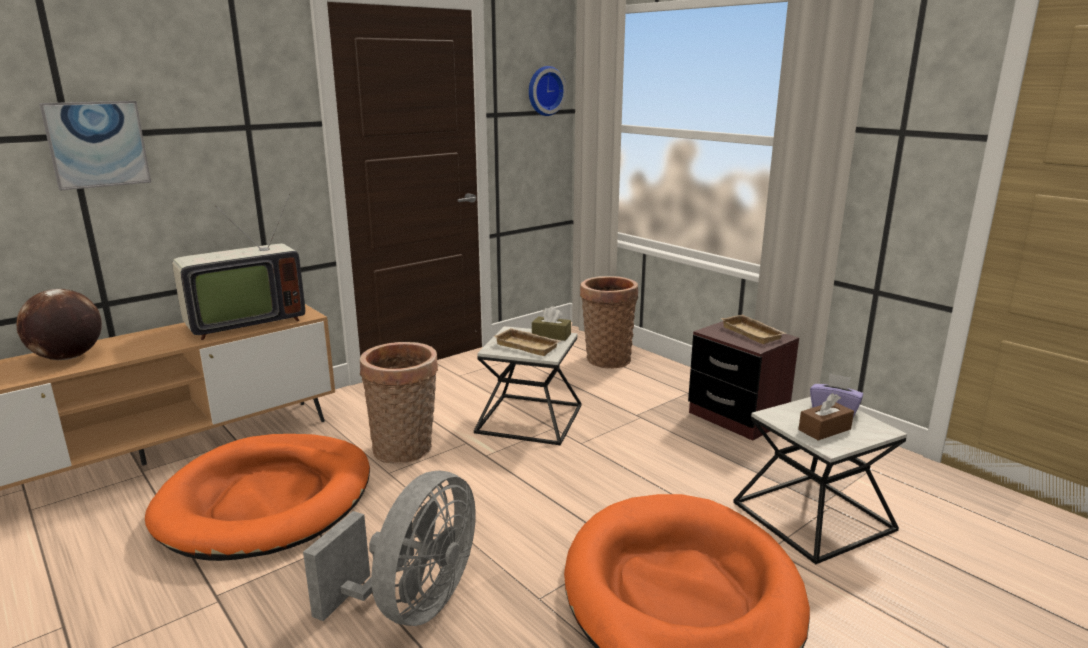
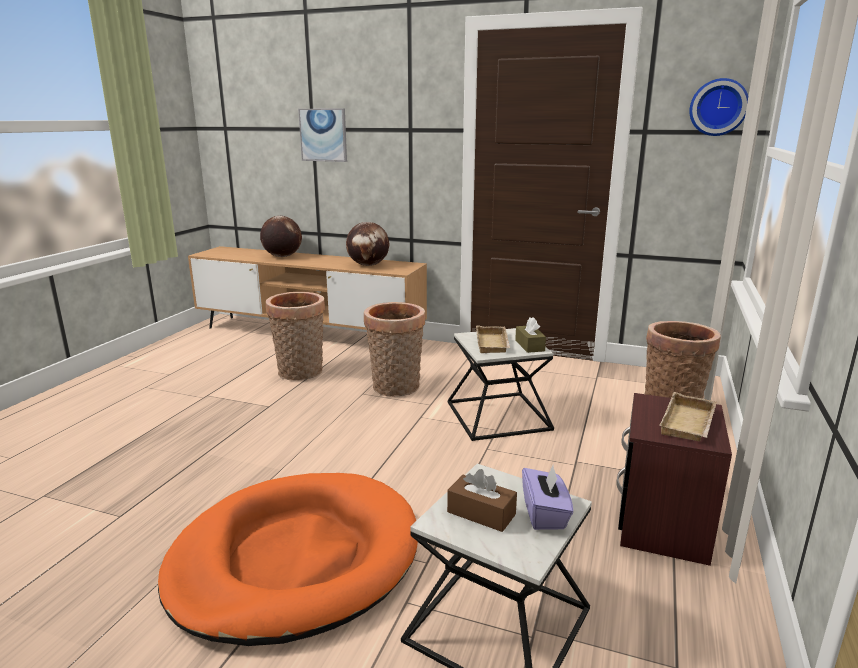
camera: 60 degrees right, 0 degrees up
orange dog bed [145,434,370,561] -> basket [266,292,325,380]
television [172,193,305,340] -> globe [346,222,389,266]
grey fan [303,470,476,626] -> none

